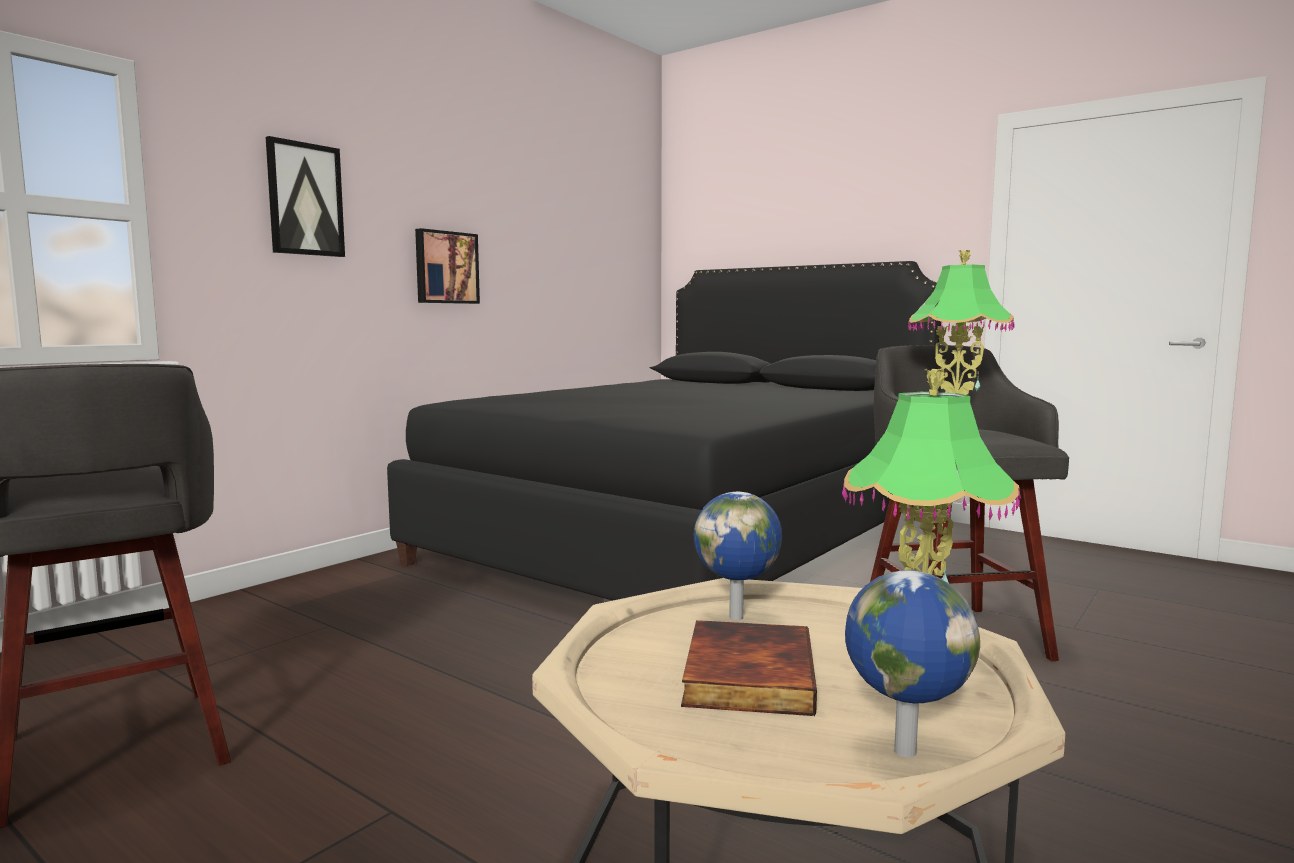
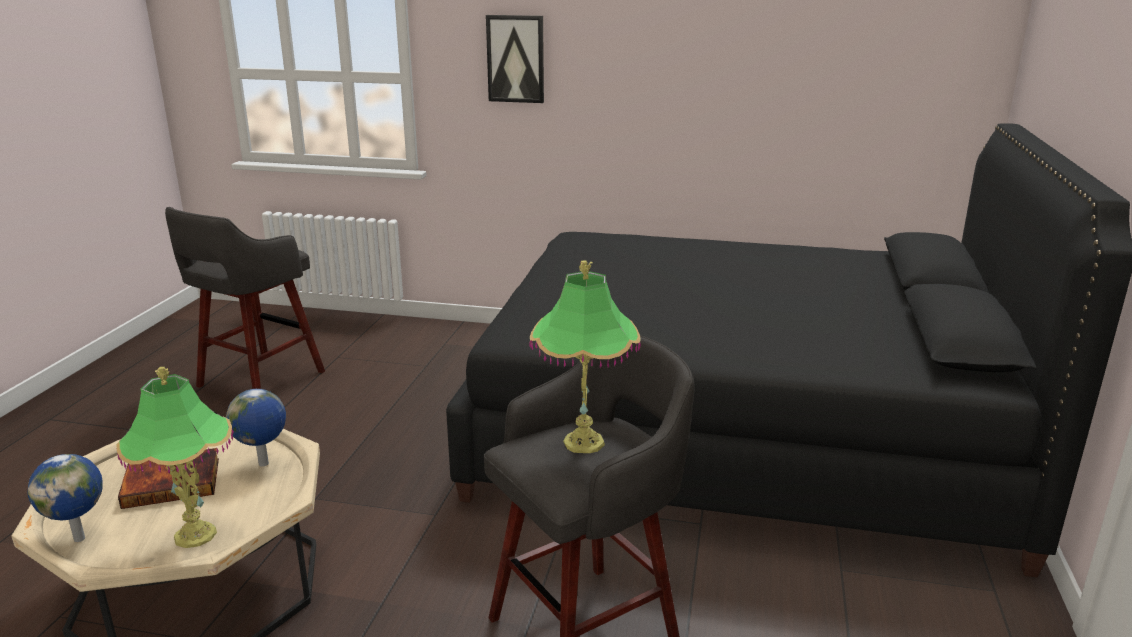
camera: 65 degrees right, 15 degrees up
picture [415,228,480,304] -> none

